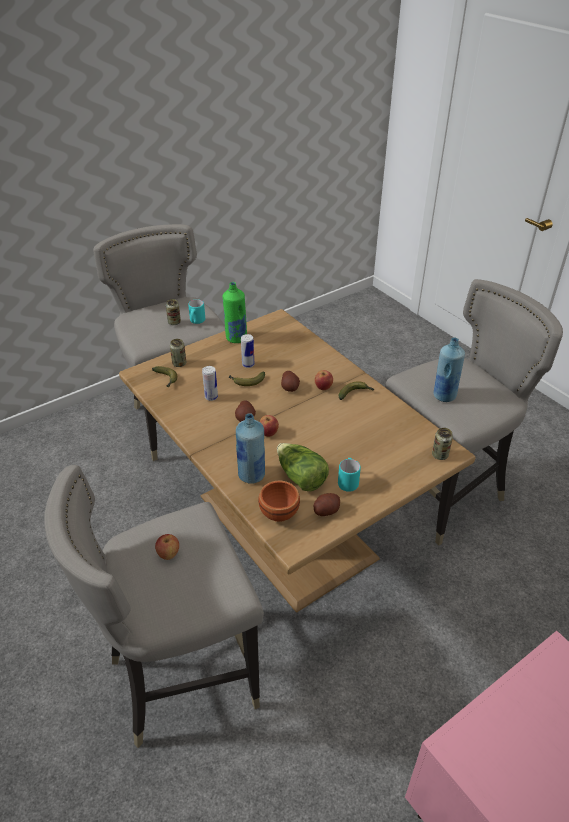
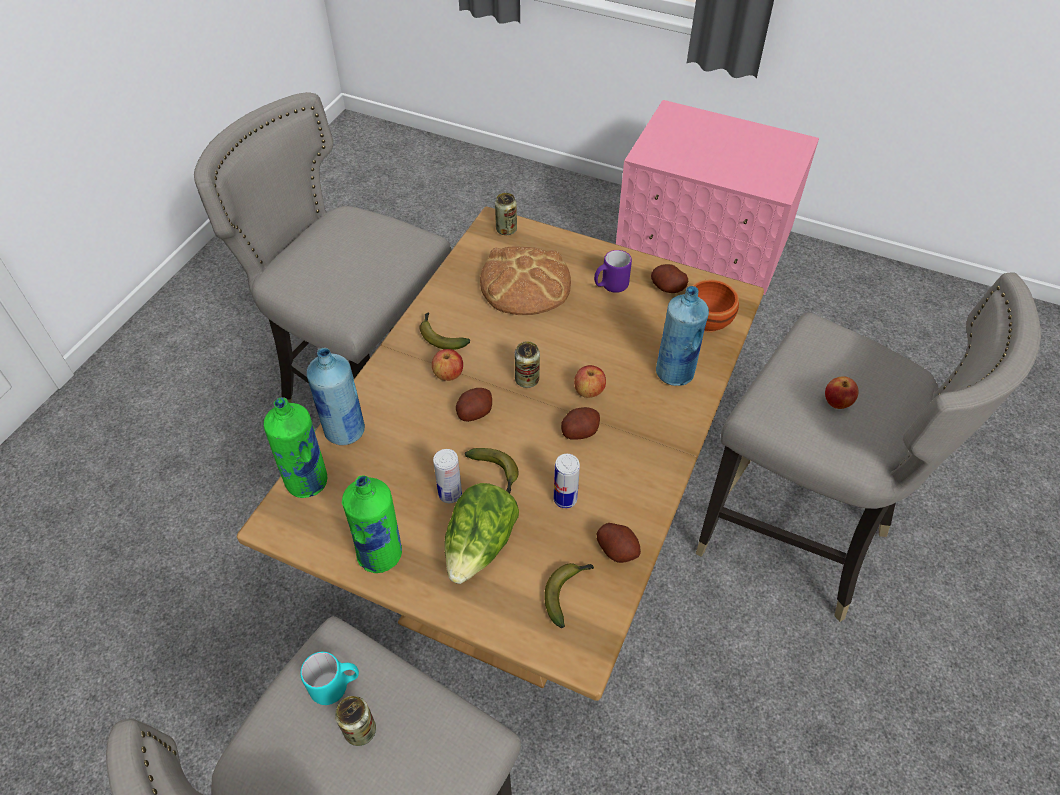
camera: 120 degrees left, 10 degrees up
can [170,339,186,367] -> can moved to [515,341,540,388]
lettuce [277,443,329,491] -> lettuce moved to [444,483,519,584]
turquoise mug [338,458,361,492] -> purple mug [594,250,632,293]
blue bottle [433,338,465,402] -> blue bottle moved to [307,348,365,445]
none -> green bottle [264,397,327,498]
none -> bread [480,247,571,315]
none -> potato [597,523,641,563]

